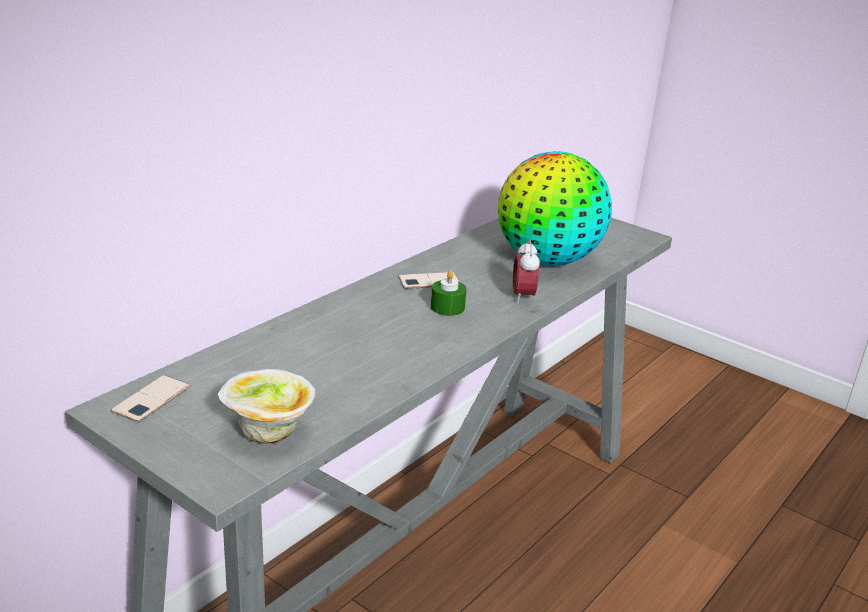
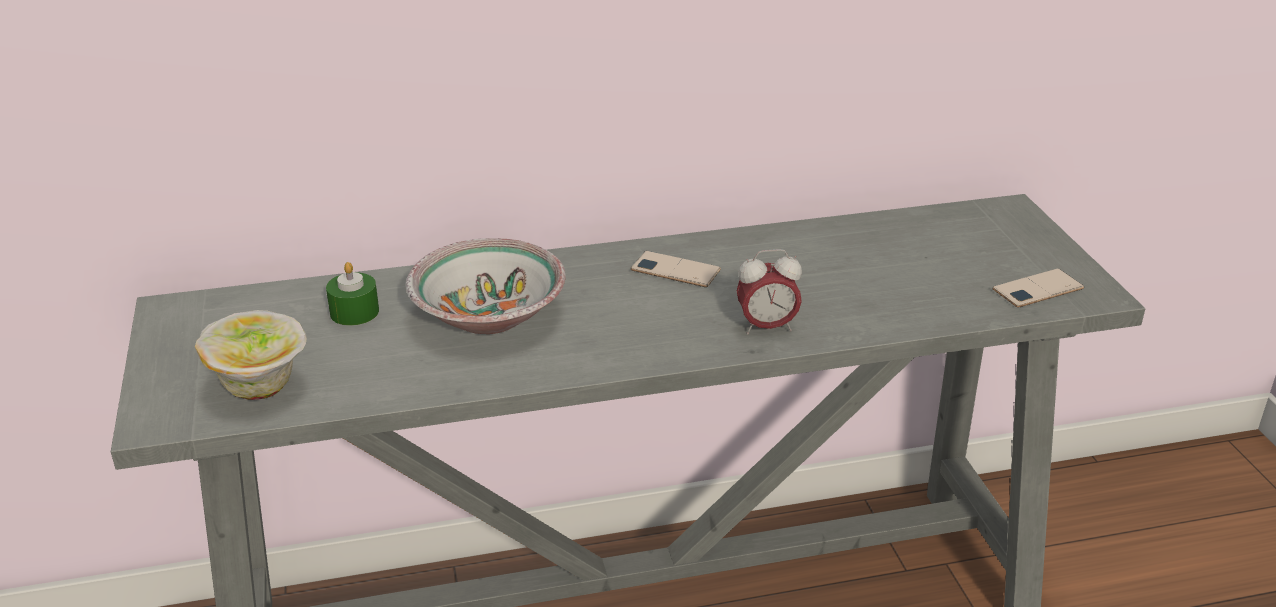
camera: 40 degrees right, 5 degrees up
phone [111,375,190,422] -> phone moved to [993,269,1084,308]
green candle [430,270,467,316] -> green candle moved to [326,262,379,326]
globe [498,151,612,265] -> none
alarm clock [513,239,540,304] -> alarm clock turned 135 degrees counterclockwise [737,249,802,335]
none -> bowl [405,238,566,334]

